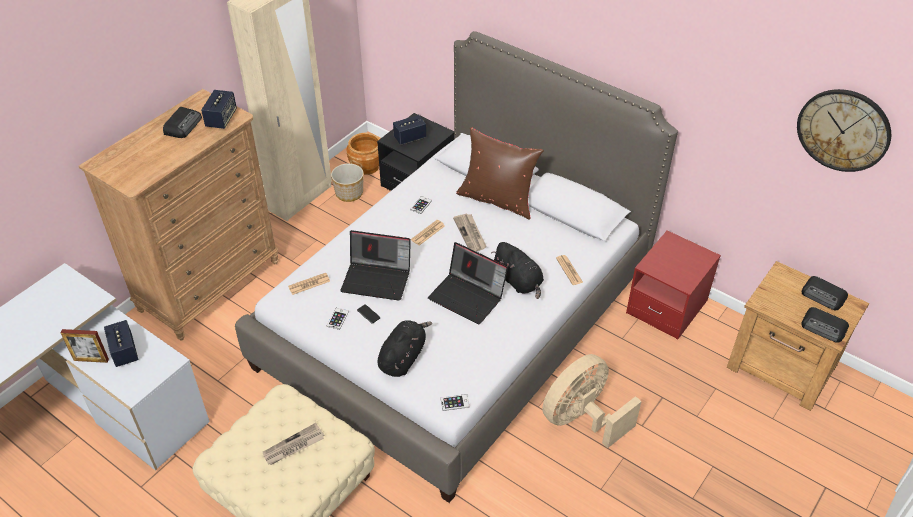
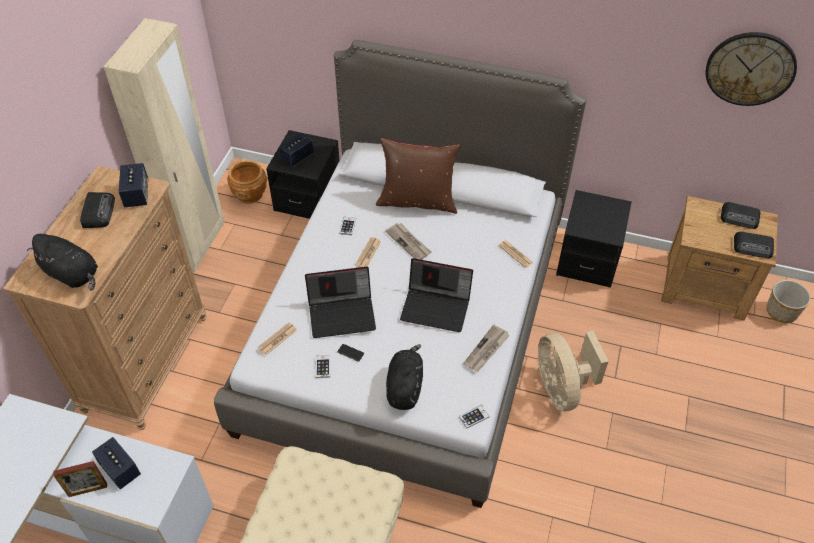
camera: 20 degrees left, 5 degrees up
newspaper [263,423,325,465] -> newspaper moved to [463,325,510,371]
planter [331,163,364,202] -> planter moved to [766,280,811,323]
black plush toy [491,242,544,299] -> black plush toy moved to [27,234,98,290]
beige fan [542,354,642,448] -> beige fan turned 45 degrees counterclockwise [537,331,609,411]
red nightstand [626,230,721,340] -> black nightstand [556,190,632,288]

